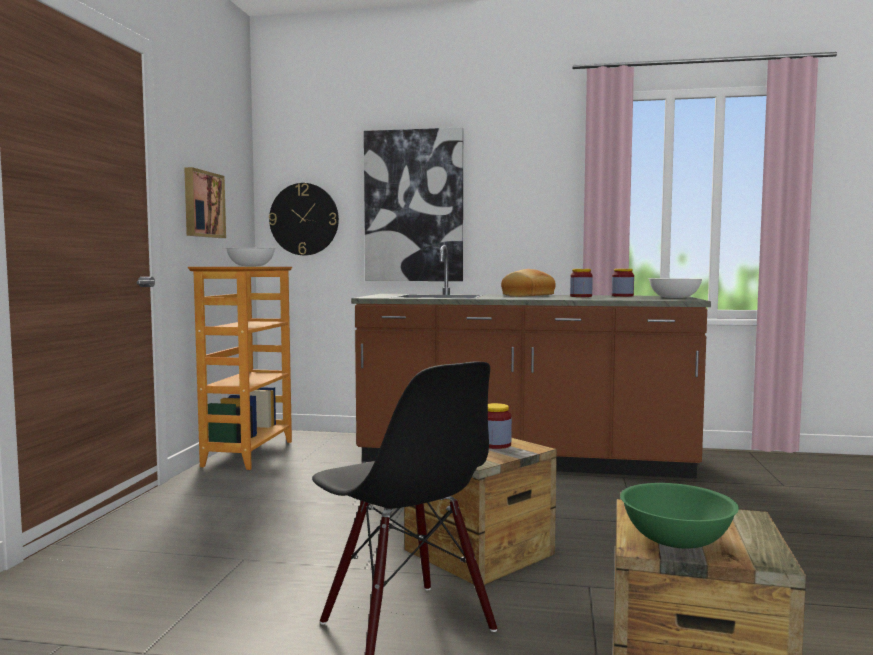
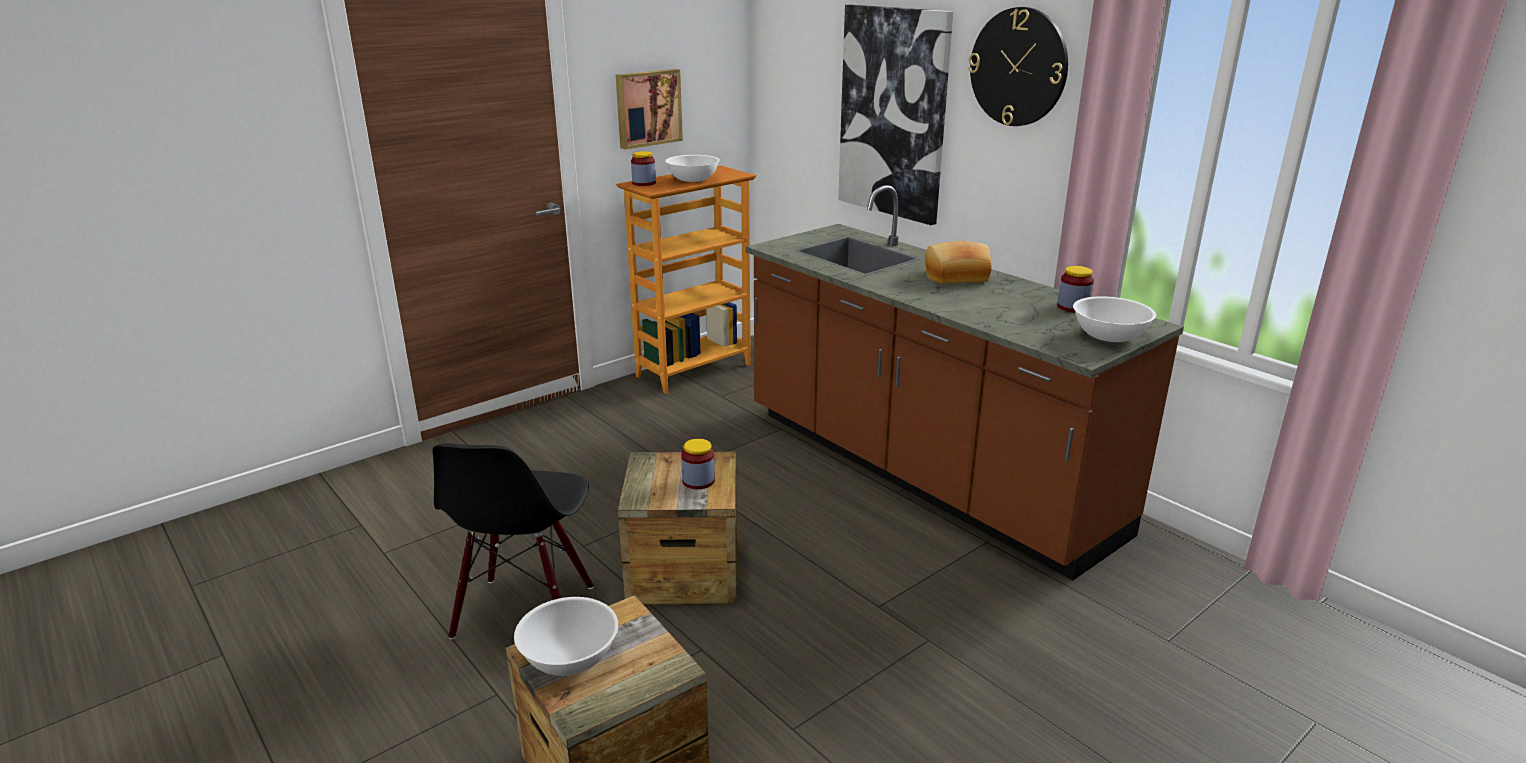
camera: 40 degrees right, 20 degrees up
wall clock [269,183,339,255] -> wall clock moved to [968,7,1068,126]
jar [570,269,593,297] -> jar moved to [631,151,656,186]
green bowl [620,483,739,549] -> white bowl [514,597,618,676]

